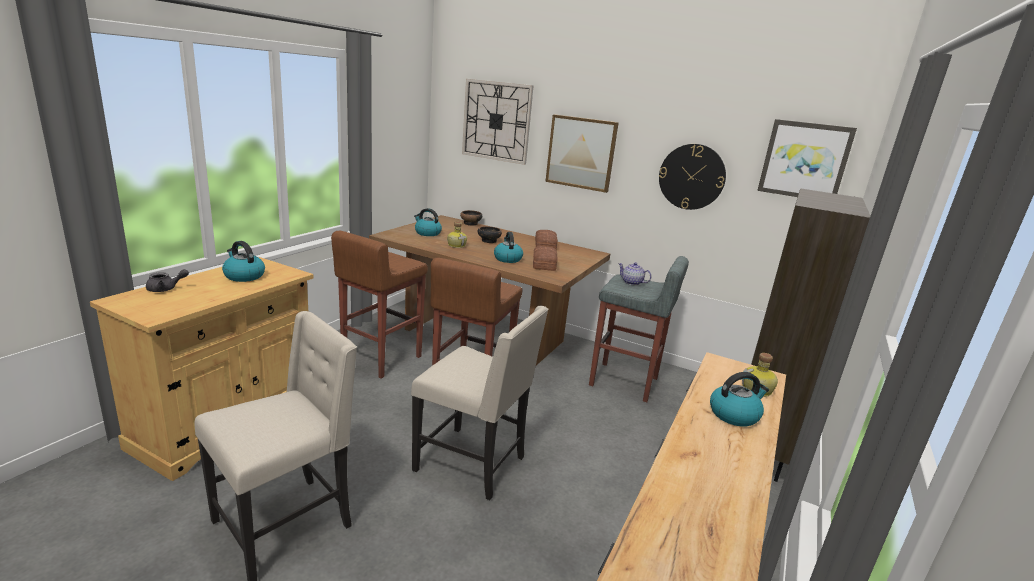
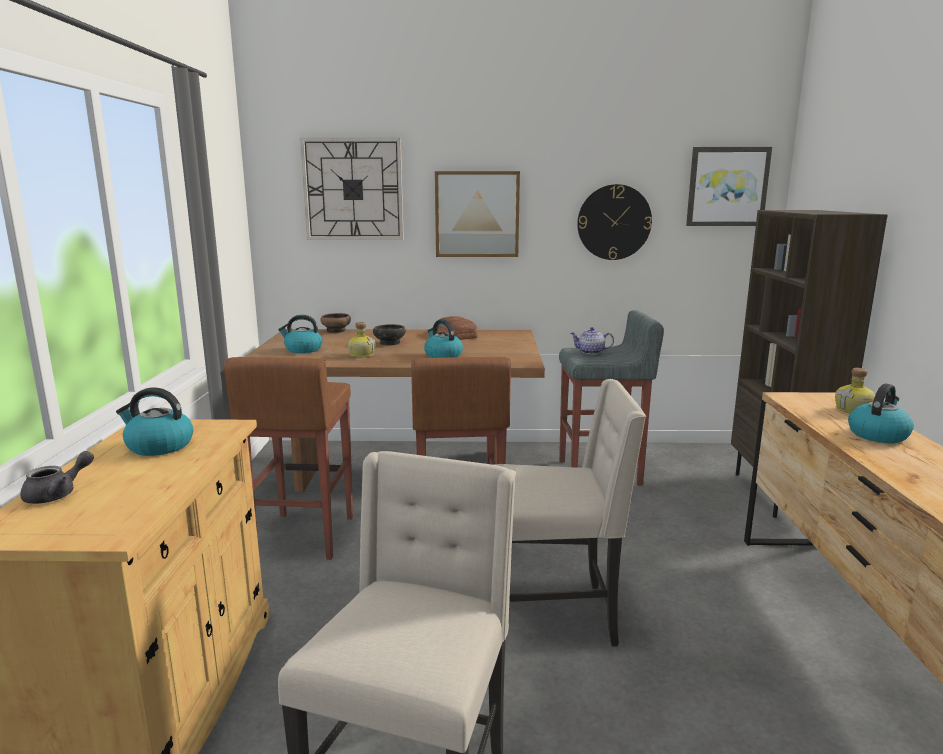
camera: 25 degrees left, 5 degrees down
bread [533,246,557,271] -> none

